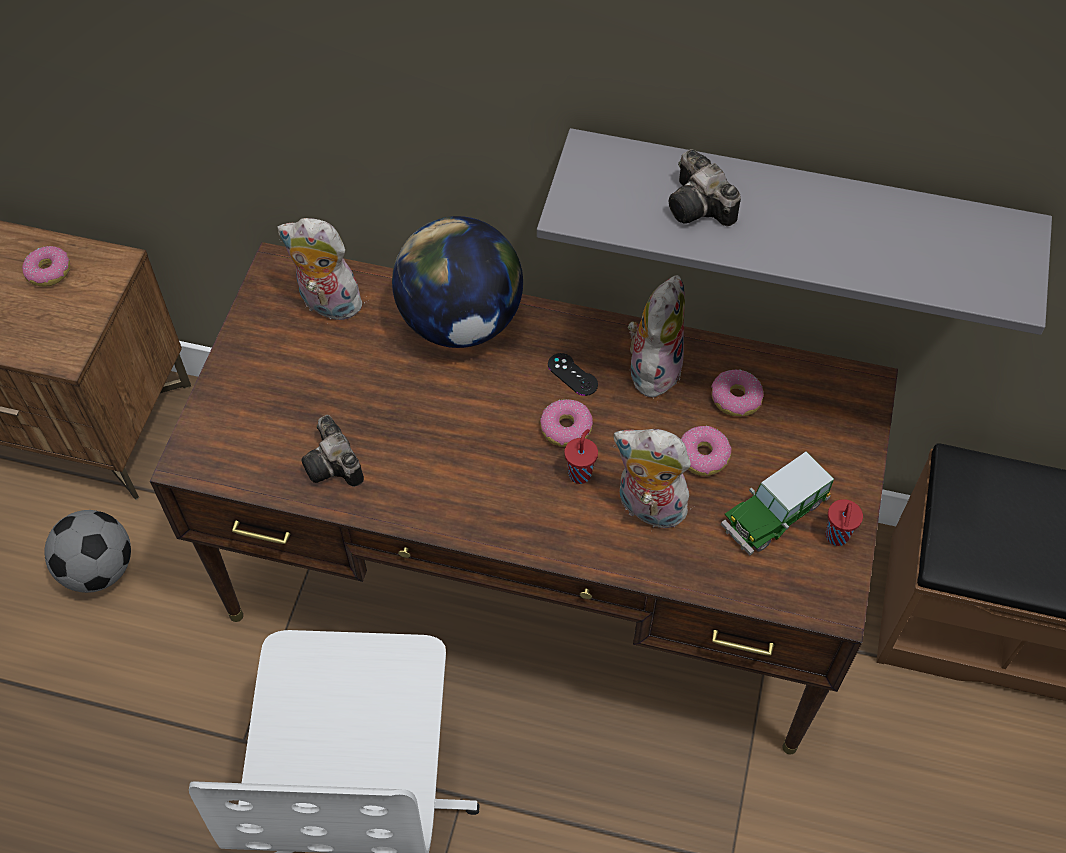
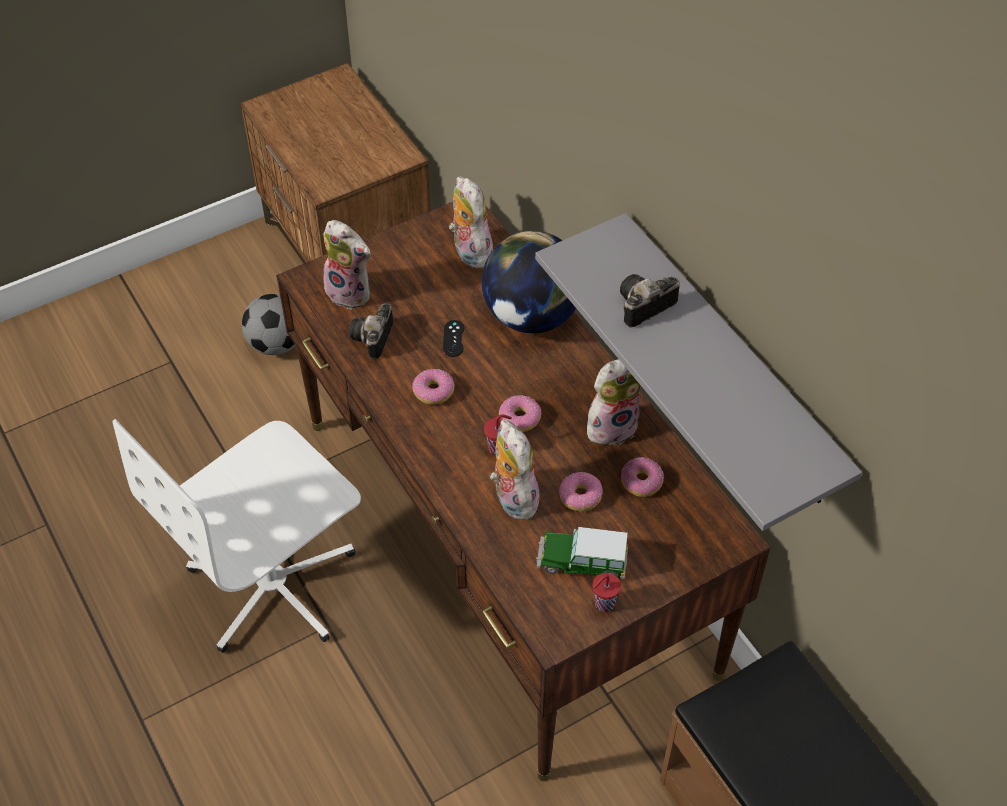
camera: 45 degrees right, 5 degrees down
donut [22,246,70,287] -> donut moved to [412,369,454,405]
black game controller [548,353,598,396] -> black game controller moved to [443,320,465,357]
camera [669,149,741,226] -> camera turned 45 degrees clockwise [620,274,680,328]
none -> plush toy [323,220,371,310]

